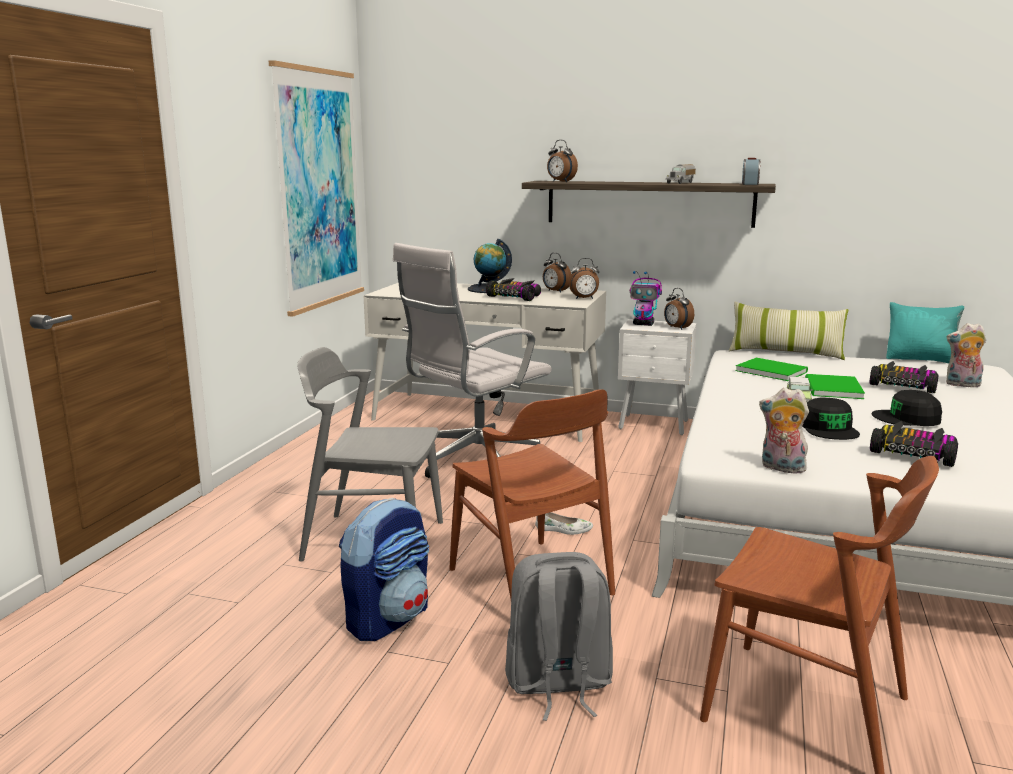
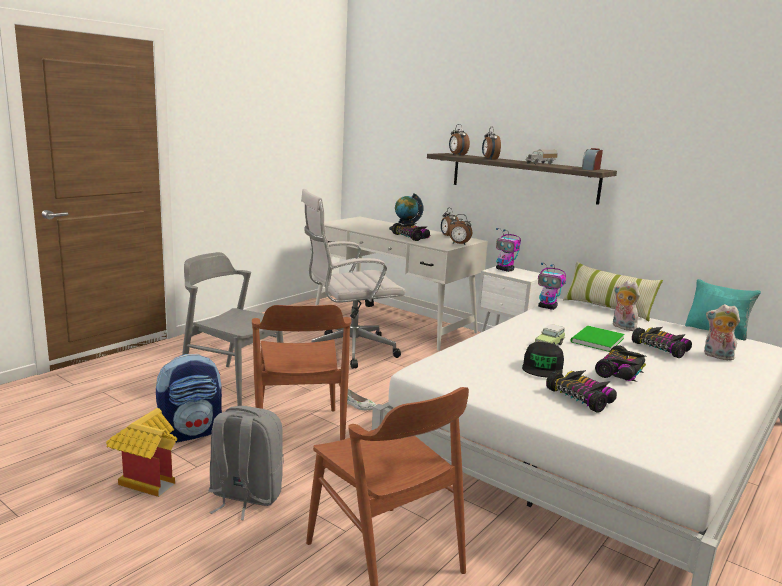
camera: 20 degrees right, 0 degrees up
picture [269,60,364,317] -> none
alarm clock [664,288,694,330] -> alarm clock moved to [482,127,501,159]
green book [735,358,808,381] -> none
plush toy [759,388,809,474] -> plush toy moved to [613,280,640,331]
black cap [872,390,942,426] -> toy car [595,345,646,382]
none -> toy house [106,408,177,497]
none -> toy robot [538,263,566,310]

